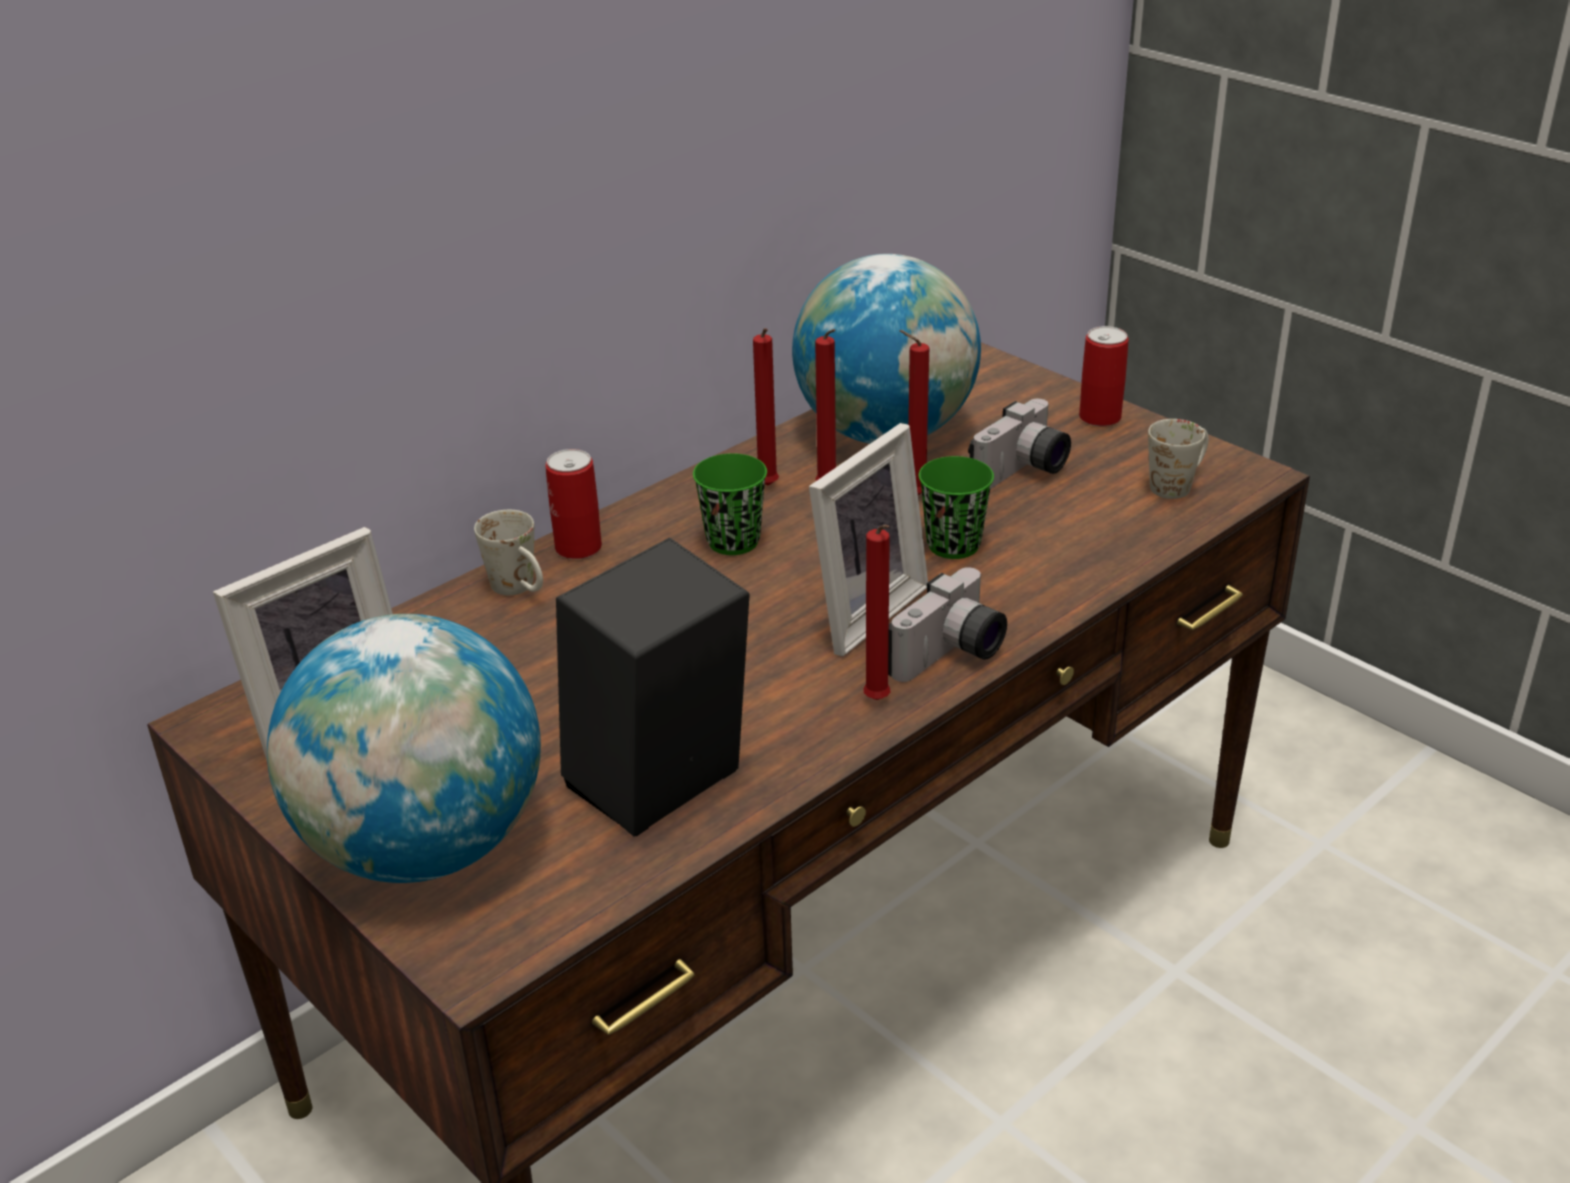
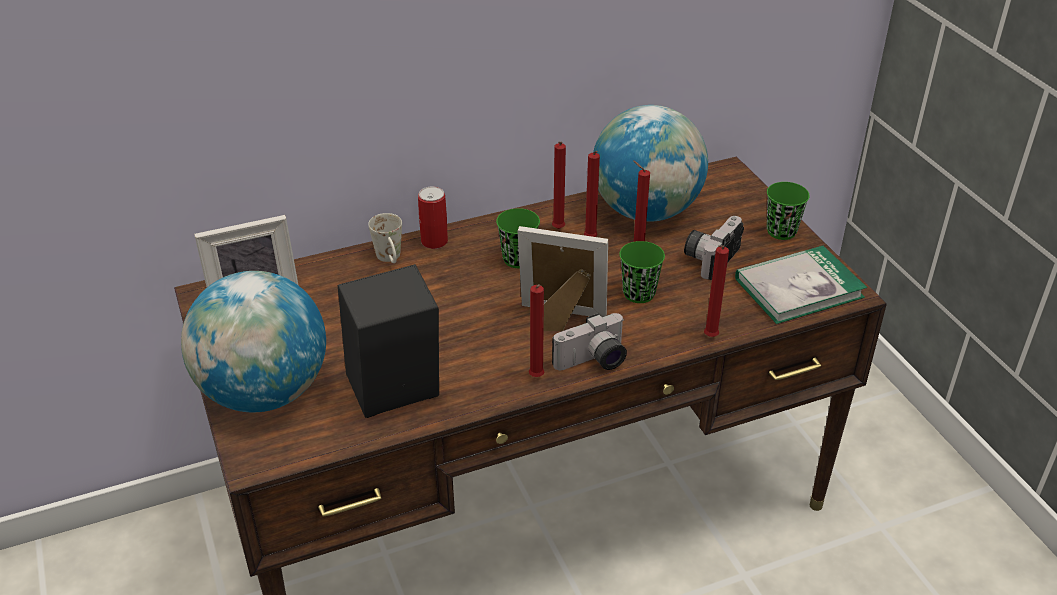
camera: 20 degrees right, 5 degrees up
picture frame [809,423,928,656] -> picture frame turned 135 degrees counterclockwise [518,226,608,331]
camera [968,399,1071,489] -> camera turned 150 degrees clockwise [684,216,744,280]
can [1079,326,1129,426] -> green cup [767,182,810,240]
white mug [1148,419,1209,499] -> book [735,246,867,324]
none -> red candle [704,245,729,337]

